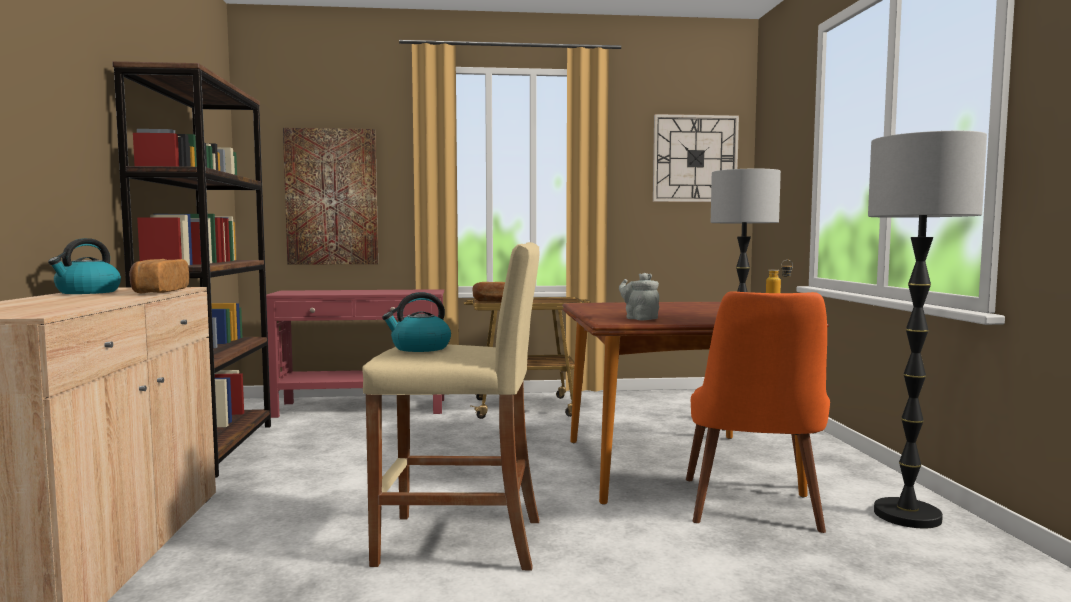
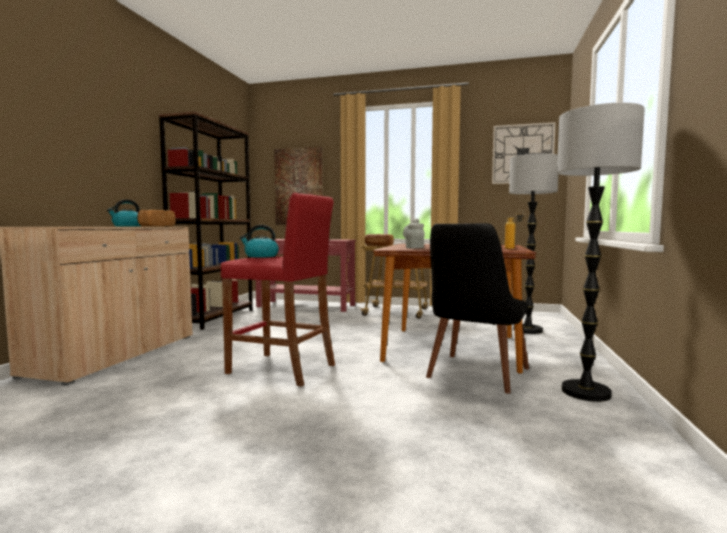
camera: 20 degrees right, 0 degrees up
beige stool [362,242,539,570] -> red stool [221,193,335,386]
orange chair [686,291,830,533] -> black chair [426,223,529,394]

